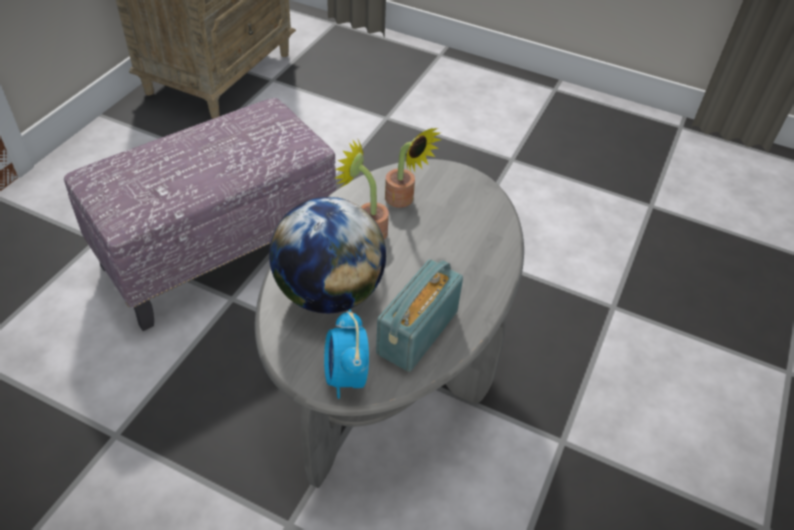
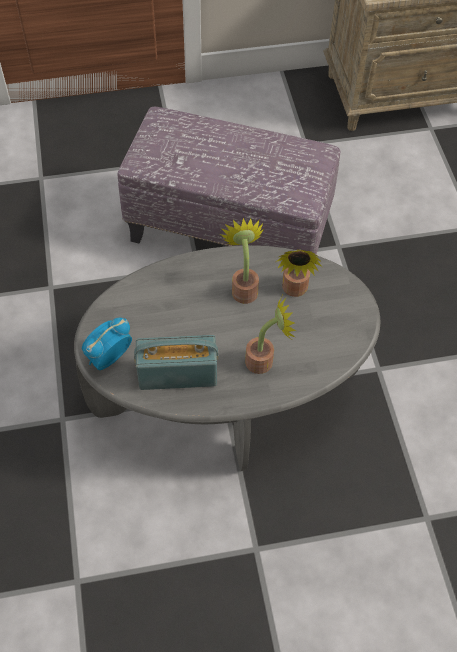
camera: 55 degrees right, 10 degrees up
globe [269,197,386,313] -> none
none -> potted plant [245,296,296,374]

